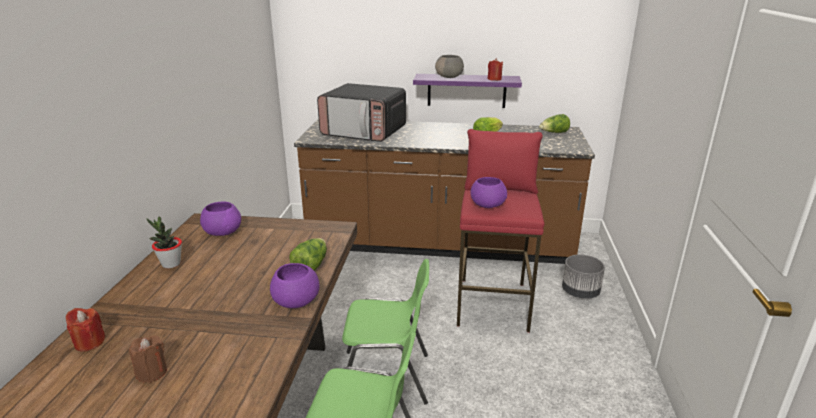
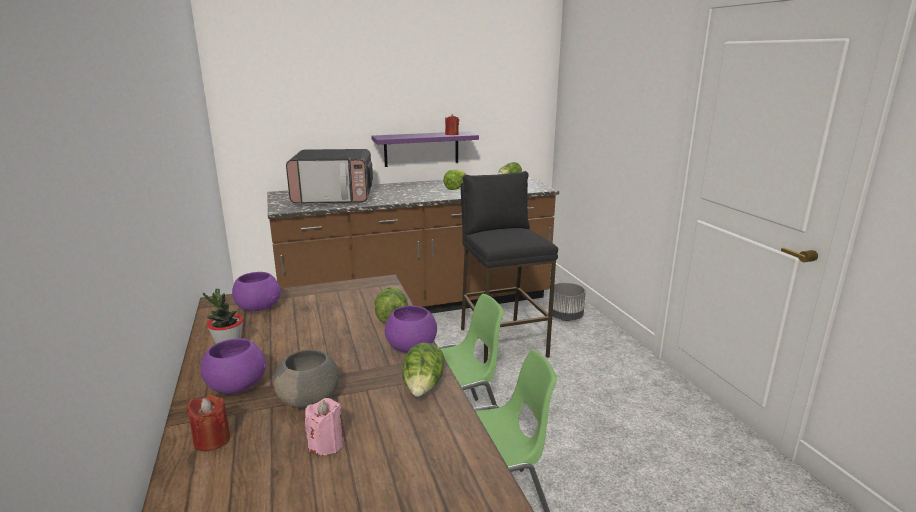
camera: 25 degrees left, 5 degrees down
brown candle [129,335,167,383] -> pink candle [305,398,344,455]
grey bowl [435,55,464,78] -> grey bowl moved to [273,350,339,408]
red stool [457,129,544,332] -> black stool [460,171,558,363]
purple bowl [470,177,507,208] -> purple bowl moved to [200,338,266,394]
none -> lettuce [402,343,445,397]

